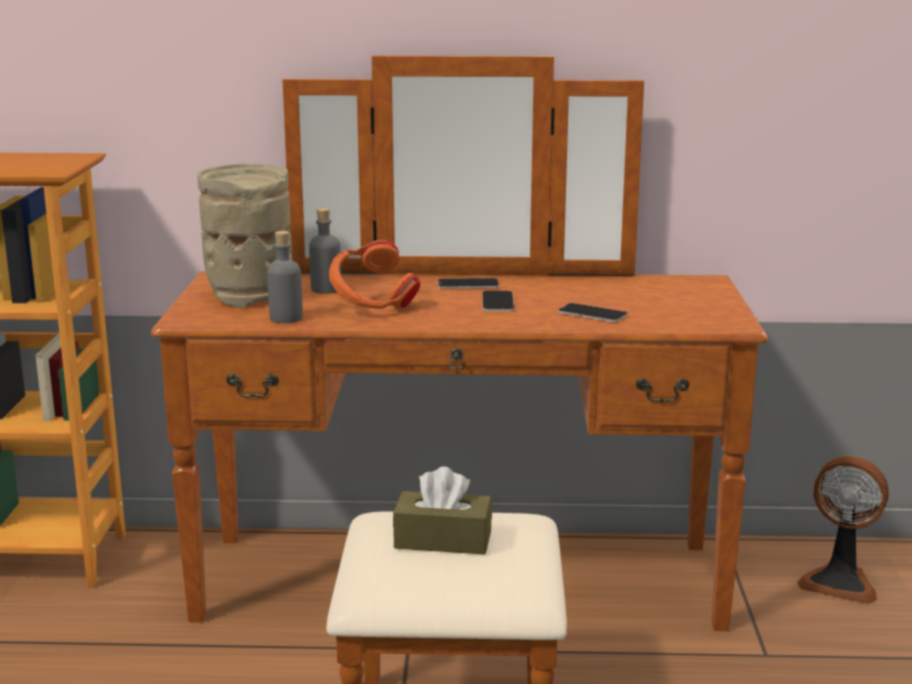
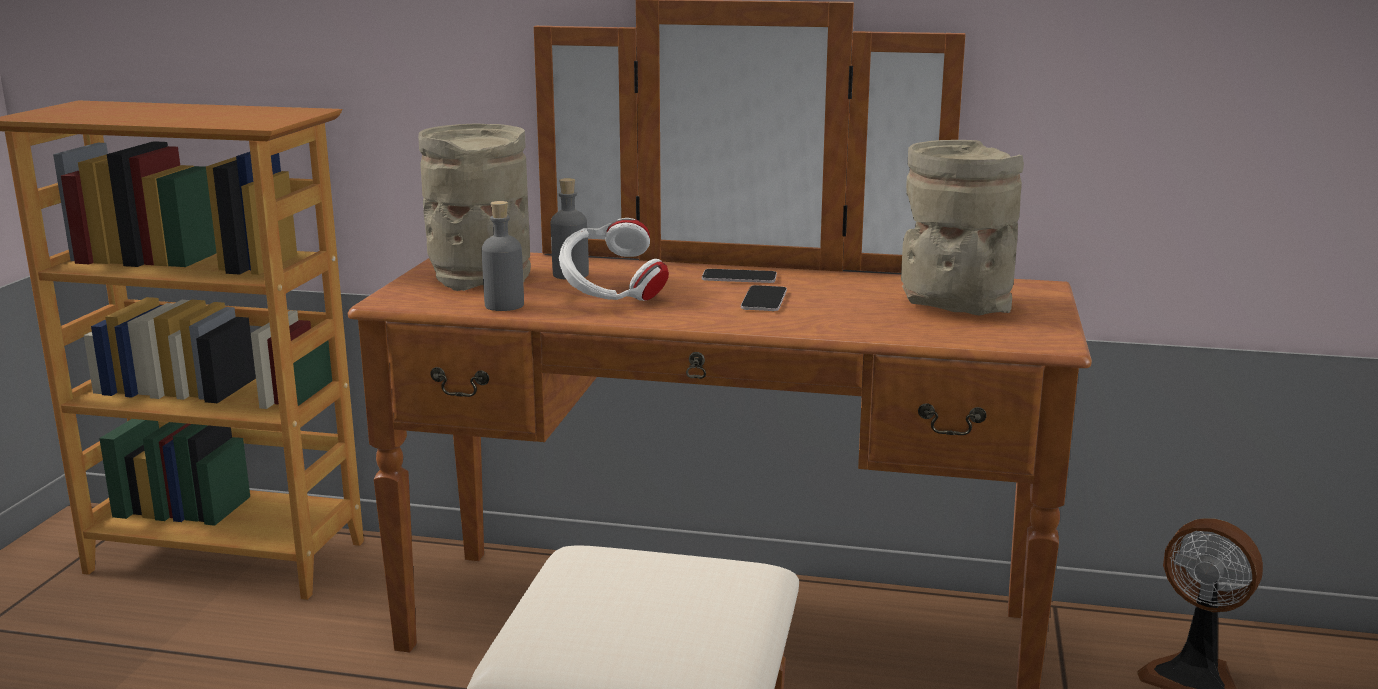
camera: 10 degrees right, 0 degrees up
orange headphones [329,240,420,309] -> white headphones [559,218,669,301]
brown tissue box [393,467,492,555] -> none
phone [558,303,628,322] -> none
none -> beige vase [901,140,1024,315]

